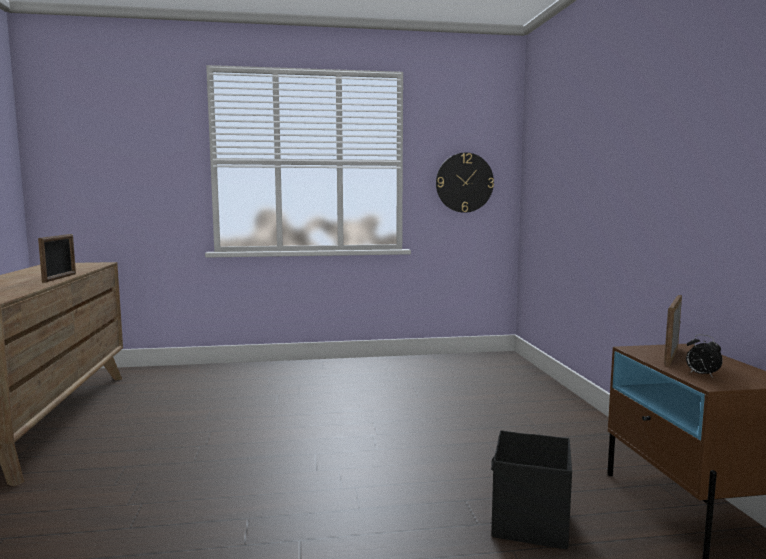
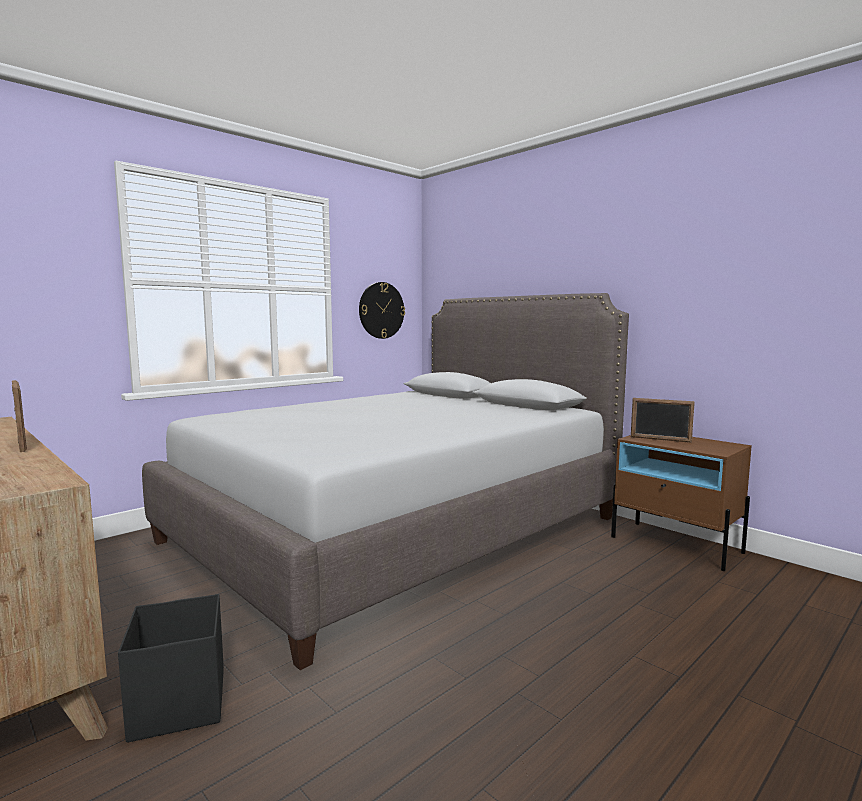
camera: 35 degrees left, 0 degrees up
black storage box [491,430,572,549] -> black storage box moved to [118,594,224,742]
picture frame [664,295,682,367] -> picture frame turned 60 degrees counterclockwise [631,398,695,443]
alarm clock [686,334,723,378] -> none
none -> grey bed [142,293,629,670]

